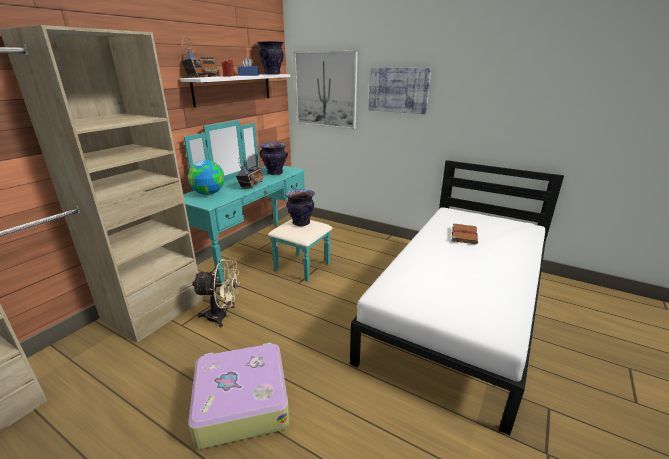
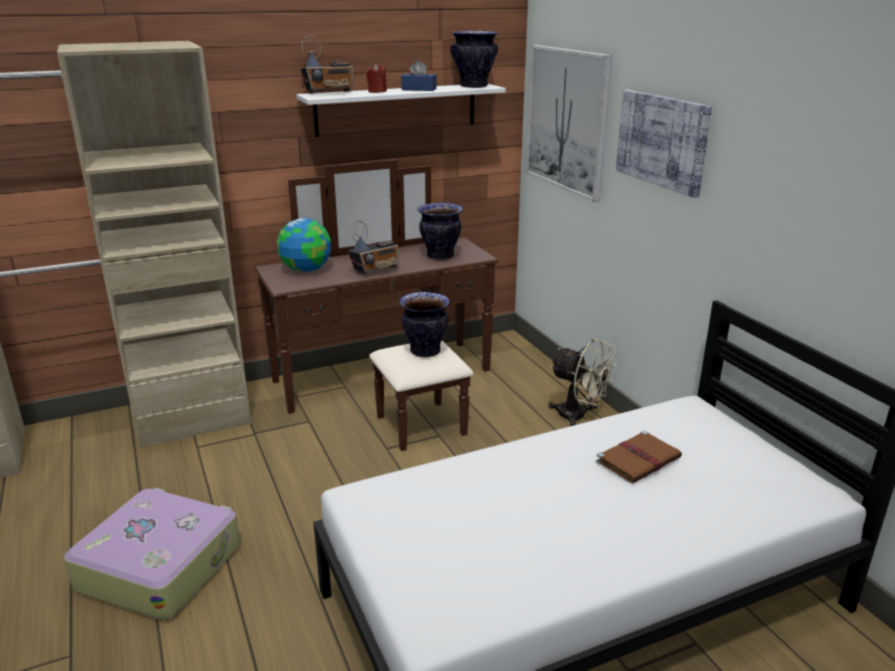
camera: 35 degrees right, 0 degrees up
turquoise dresser [183,120,333,282] -> brown dresser [254,159,498,451]
beige fan [192,259,239,327] -> beige fan moved to [548,338,617,426]

